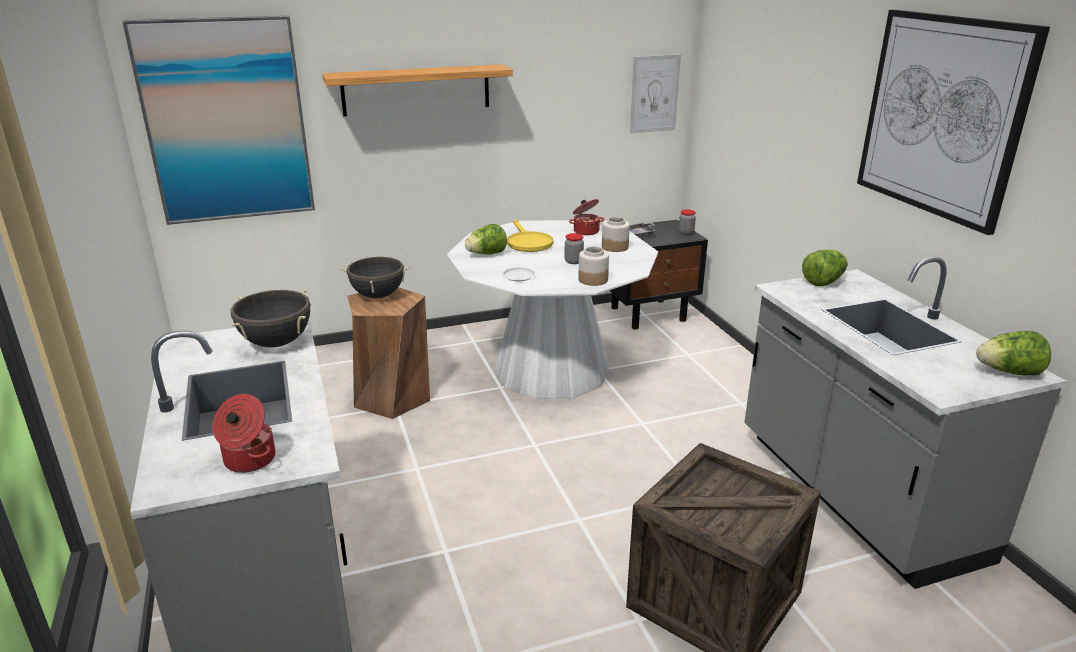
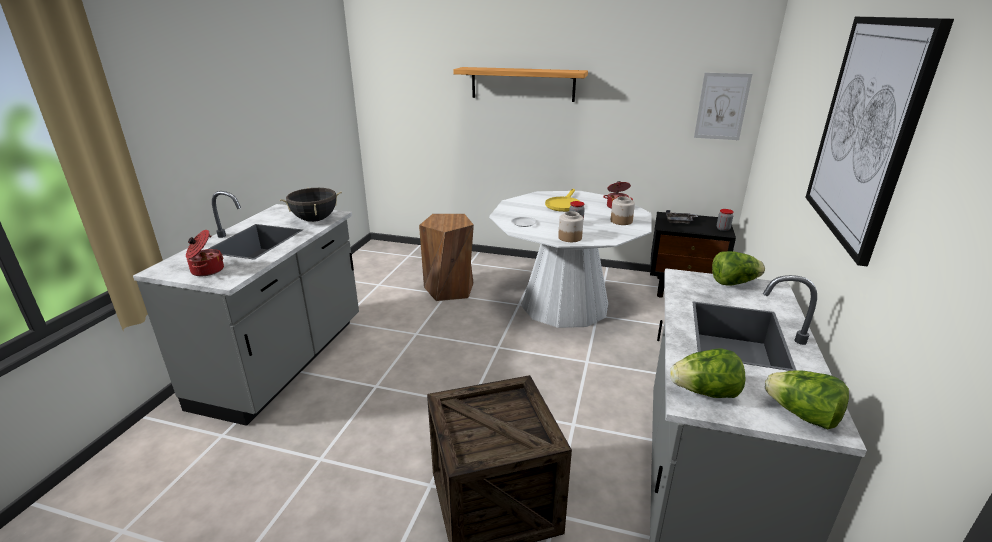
camera: 35 degrees right, 0 degrees up
picture [122,16,315,225] -> none
black cooking pot [340,255,411,298] -> none
lettuce [465,224,507,255] -> lettuce moved to [670,348,746,398]

